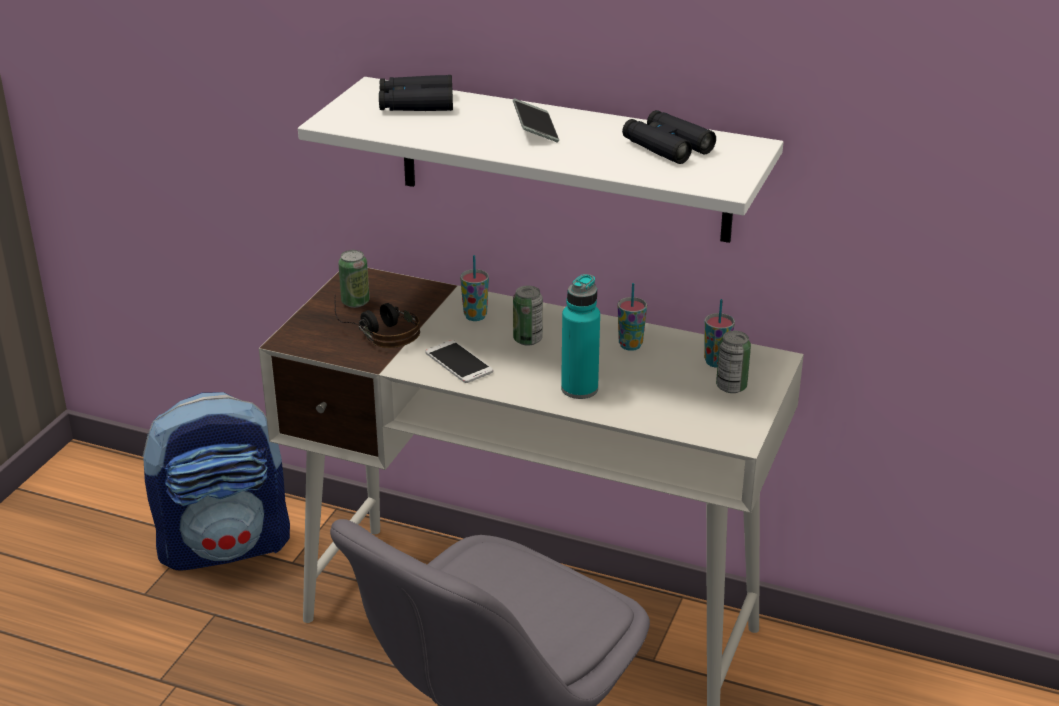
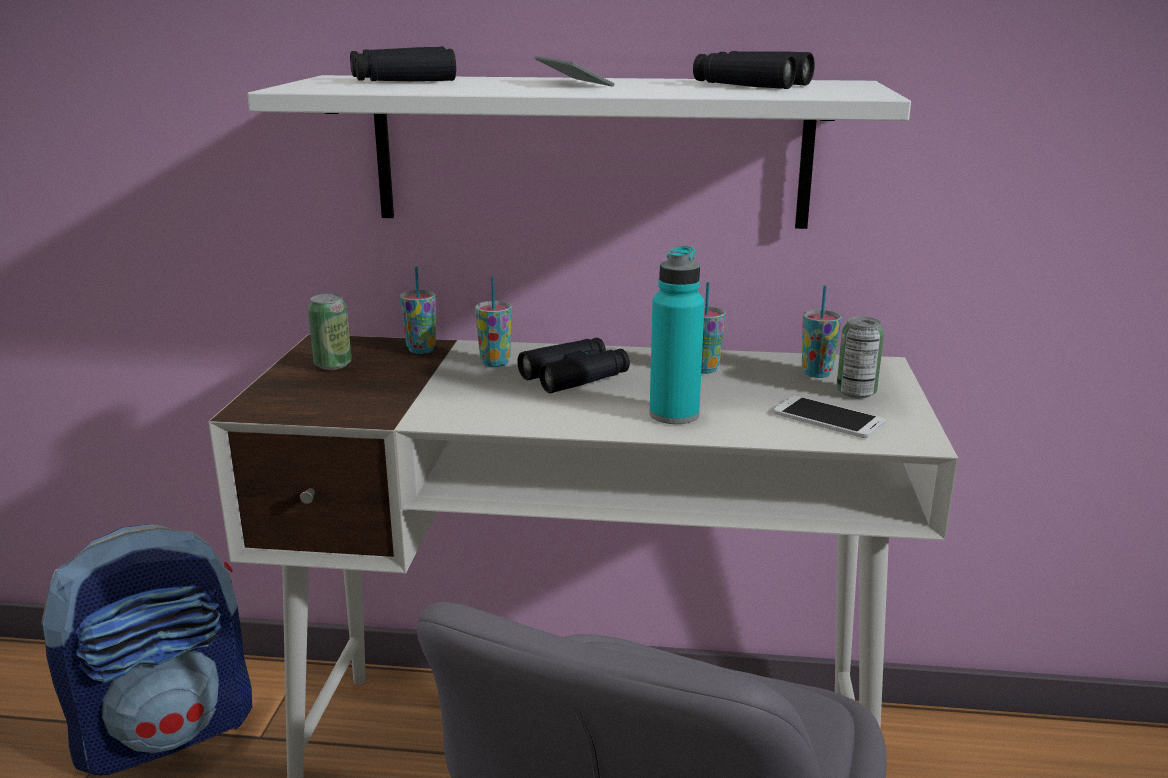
camera: 15 degrees left, 10 degrees down
headphones [334,294,420,348] -> none
phone [425,340,493,383] -> phone moved to [773,396,885,438]
can [513,285,543,346] -> black binoculars [517,338,630,393]
none -> cup [400,266,436,354]

